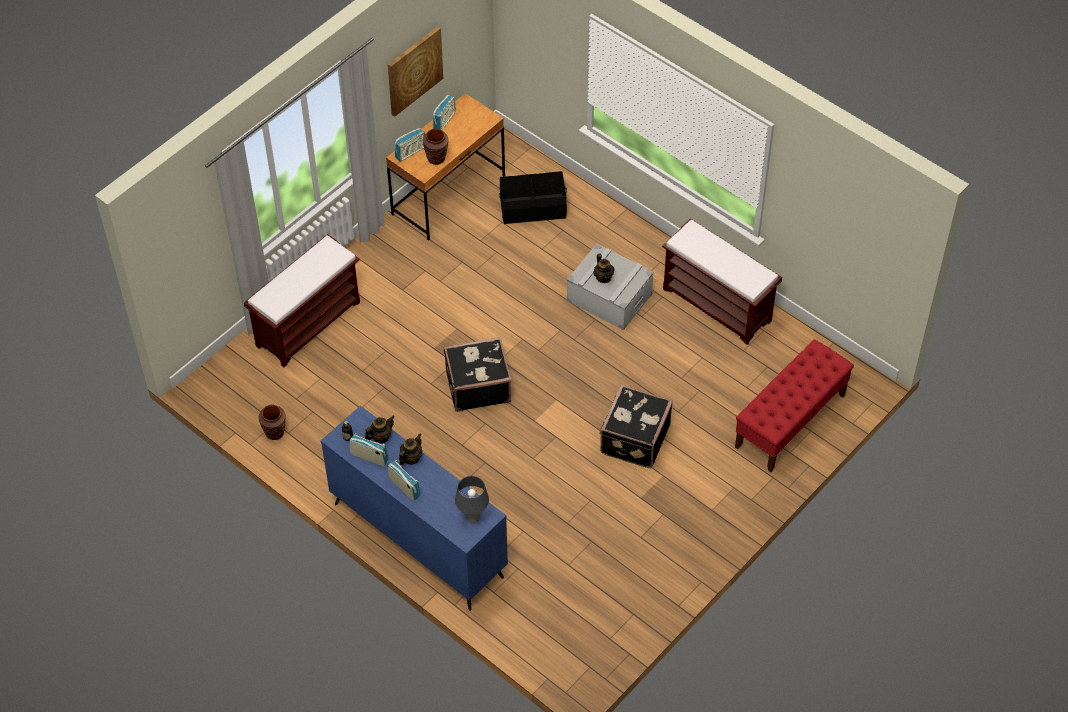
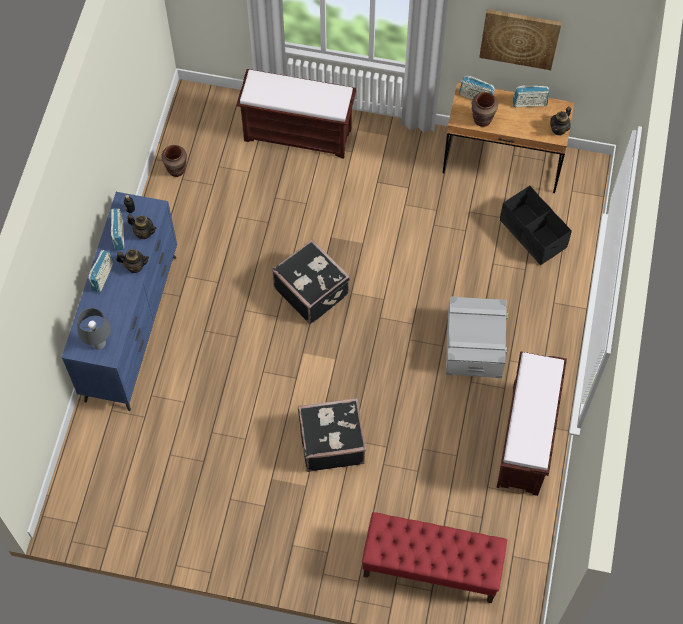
camera: 60 degrees right, 10 degrees up
teapot [594,254,614,283] -> teapot moved to [550,107,571,136]

